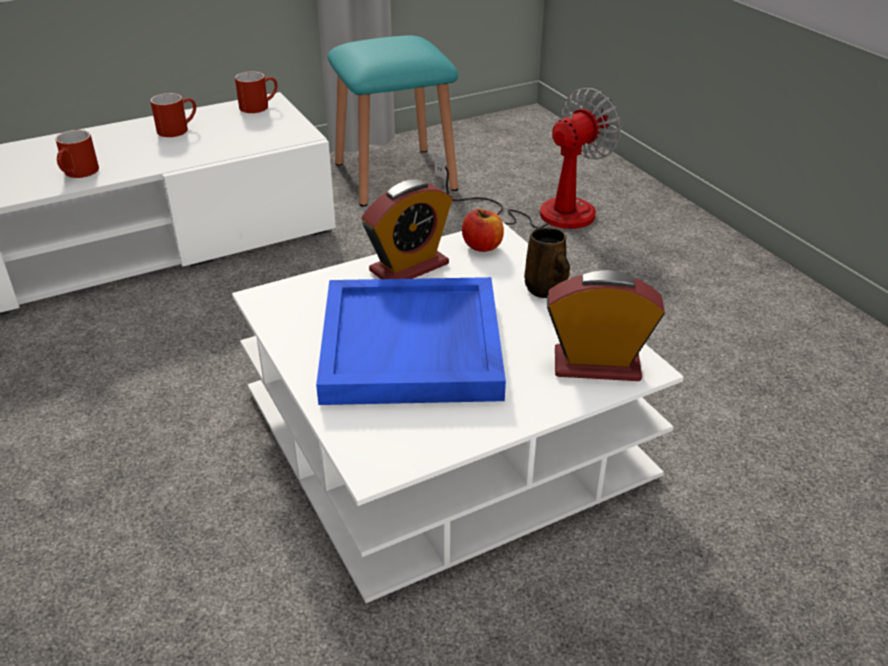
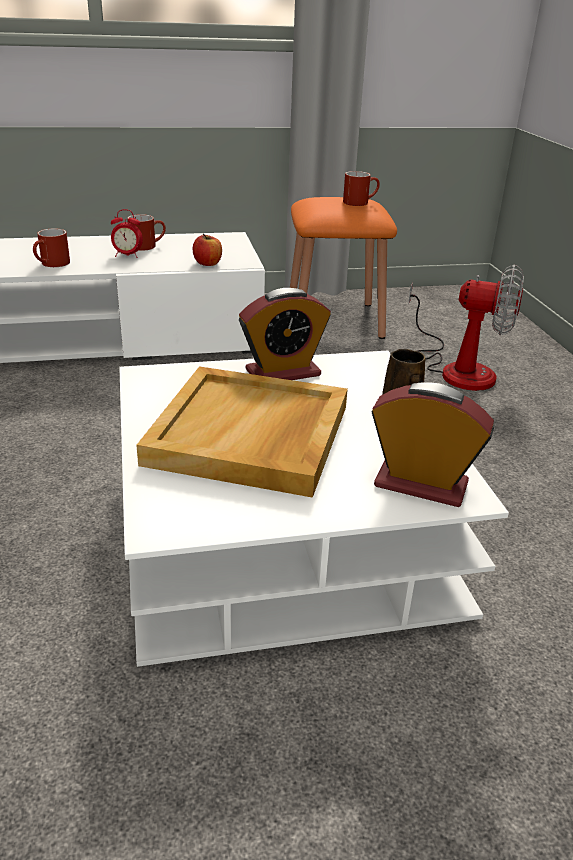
camera: 15 degrees right, 5 degrees down
red mug [235,71,278,113] -> red mug moved to [343,171,380,206]
blue tray [316,277,506,405] -> beige tray [136,366,348,498]
turquoise stool [328,36,458,207] -> orange stool [290,197,397,339]
fan [434,88,621,229] -> fan turned 45 degrees clockwise [408,264,524,391]
apple [462,209,504,252] -> apple moved to [193,234,222,266]
none -> alarm clock [111,209,143,258]

